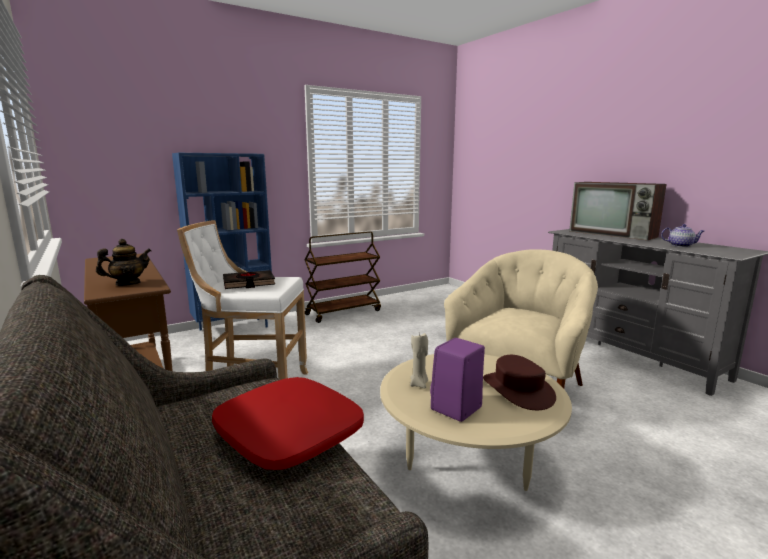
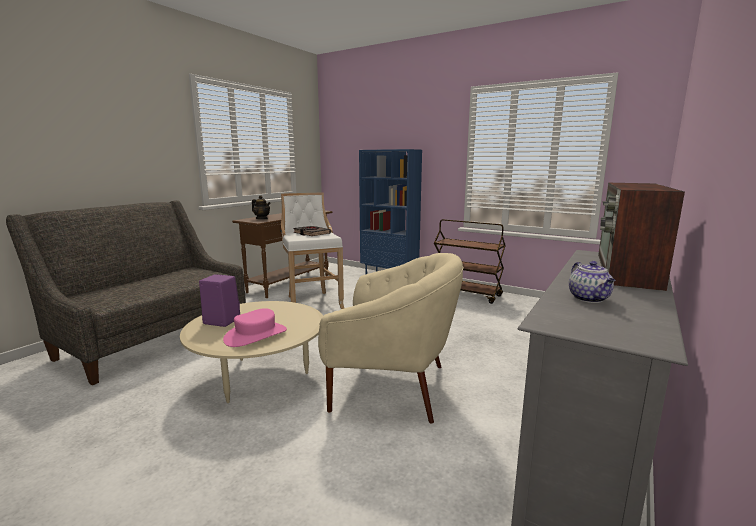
camera: 65 degrees right, 0 degrees up
red pillow [212,377,364,470] -> none
beige candle [410,333,428,389] -> none
brown hat [483,355,556,410] -> pink hat [223,308,287,347]

